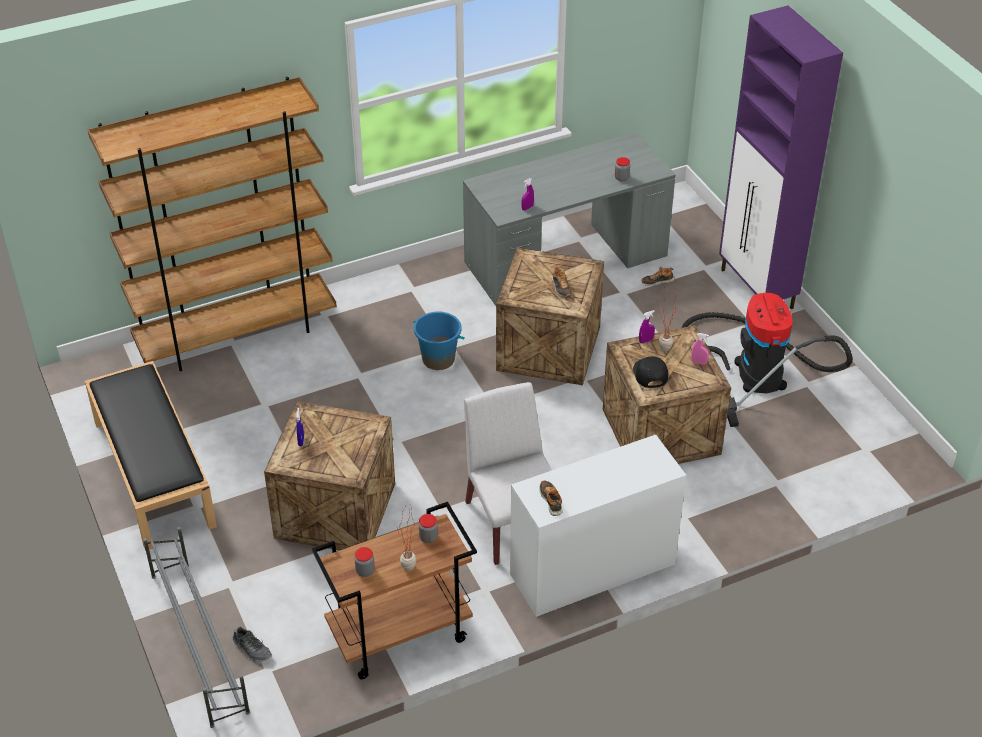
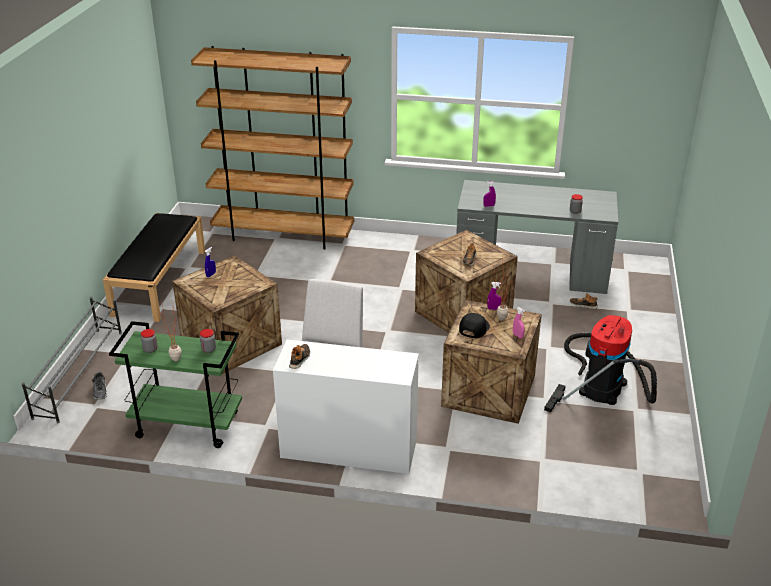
camera: 35 degrees right, 10 degrees down
brown cart [312,502,477,679] -> green cart [109,321,242,448]
blue bucket [413,311,465,370] -> none
purple cabinet [719,6,843,309] -> none

